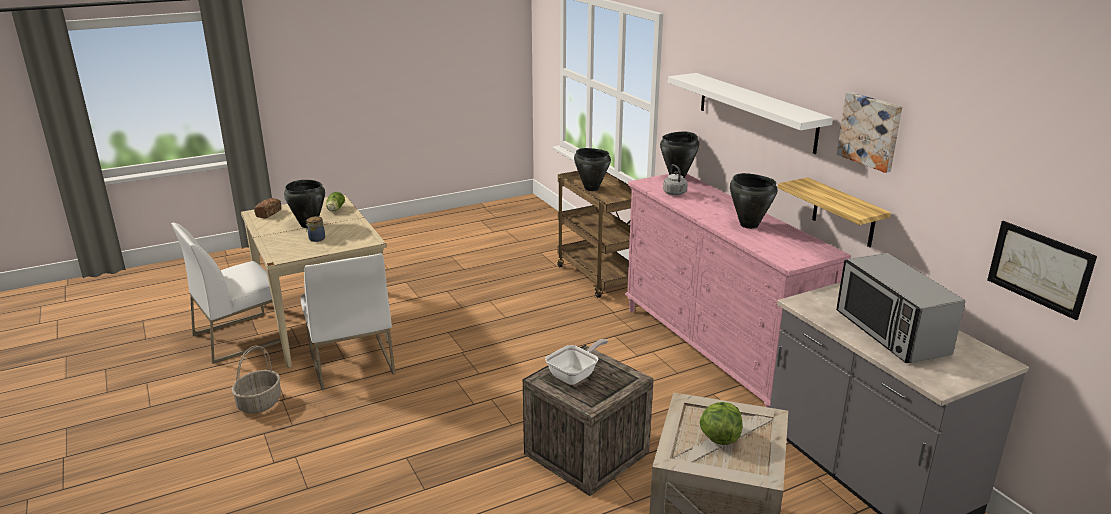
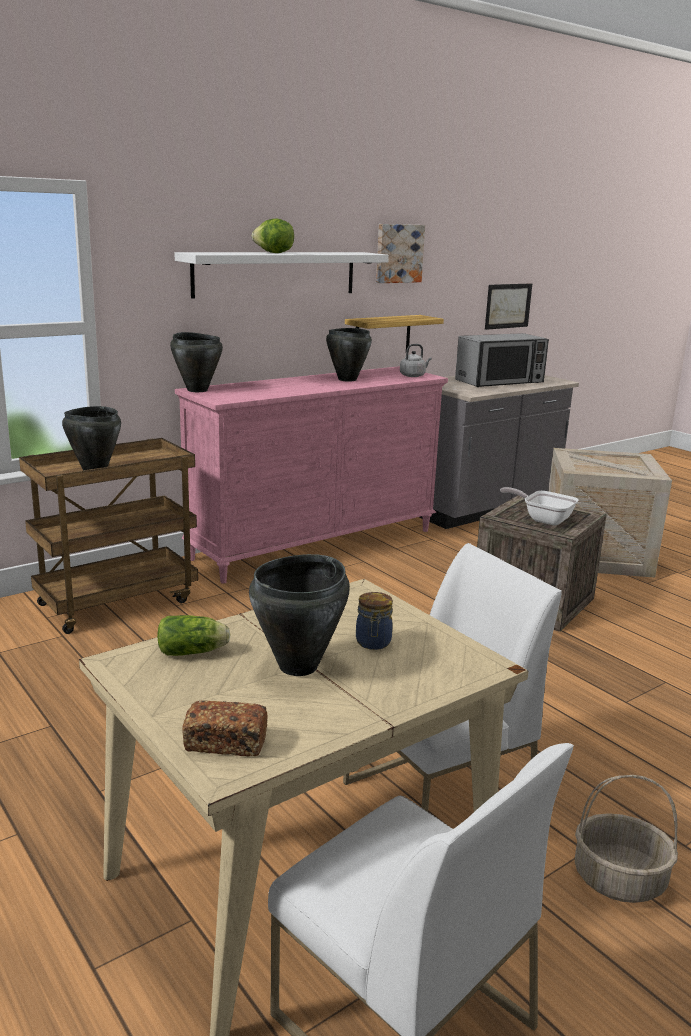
camera: 100 degrees left, 5 degrees down
grey kettle [663,164,688,195] -> grey kettle moved to [400,344,432,377]
lettuce [700,402,742,445] -> lettuce moved to [252,219,294,253]

